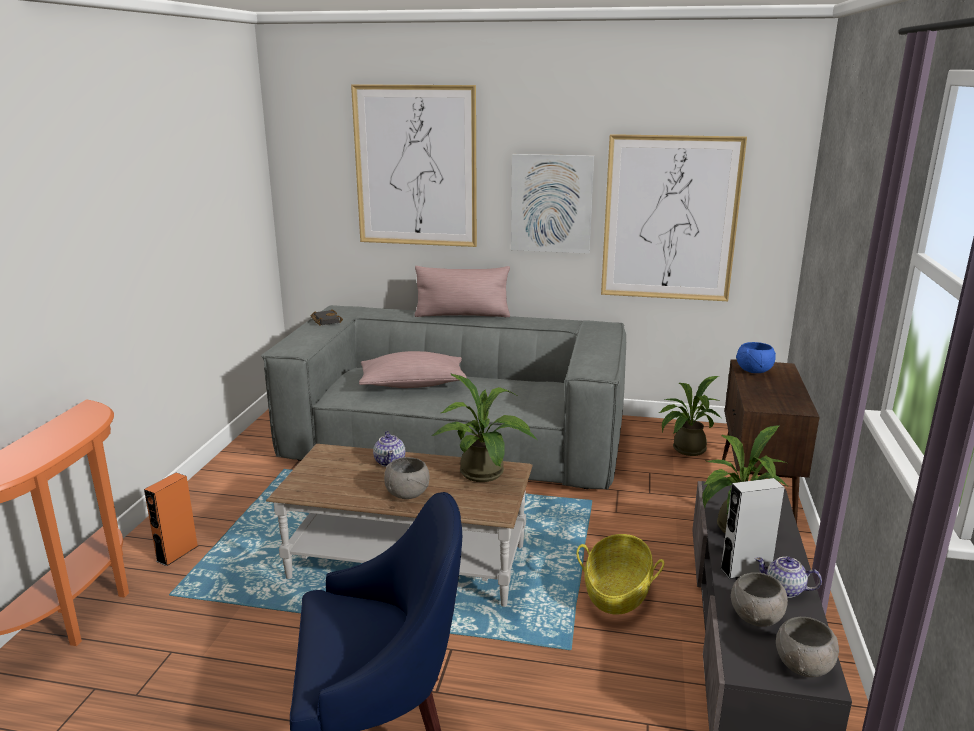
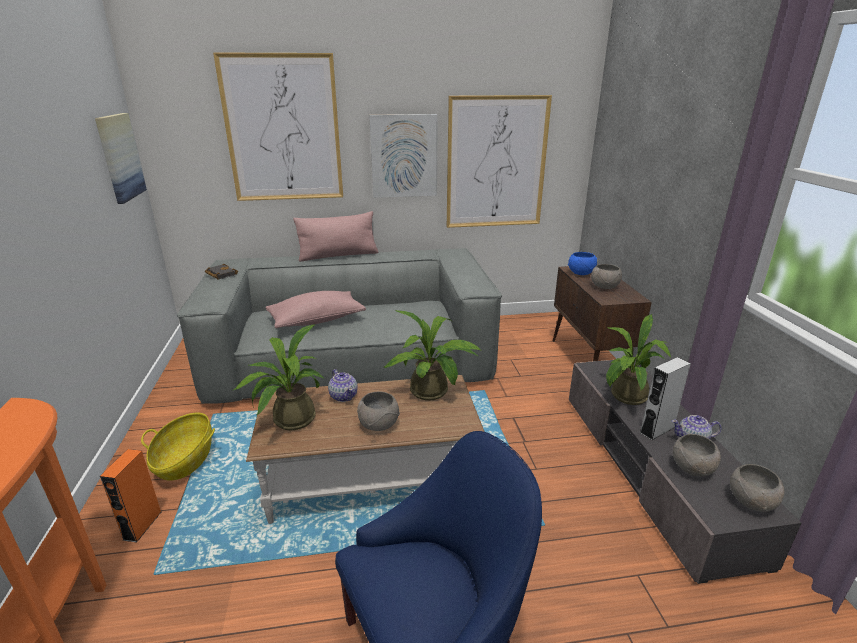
camera: 20 degrees left, 5 degrees up
basket [577,534,664,615] -> basket moved to [141,413,215,481]
potted plant [659,376,721,456] -> potted plant moved to [234,324,324,430]
none -> picture [95,113,147,204]
none -> grey bowl [591,264,622,289]

